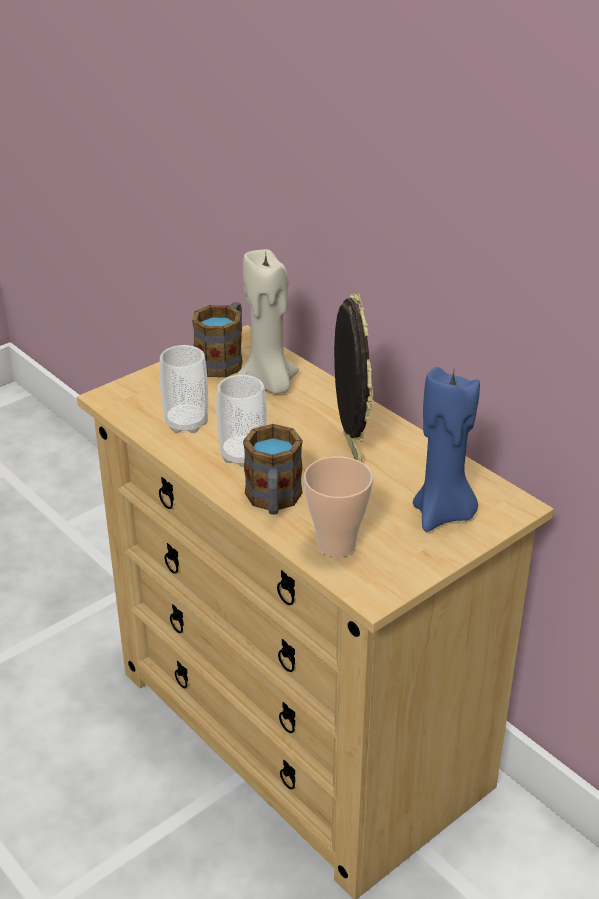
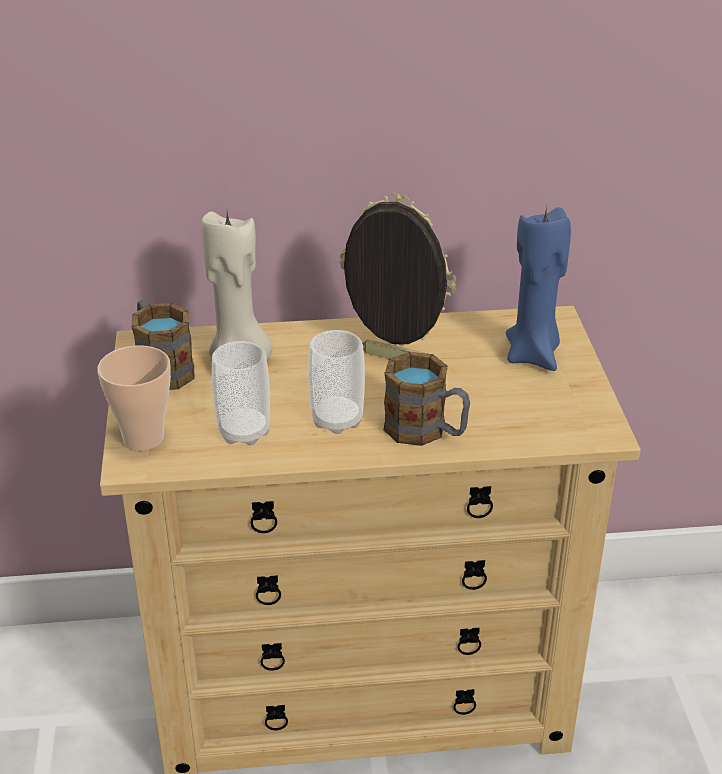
camera: 55 degrees left, 0 degrees up
cup [304,456,373,557] -> cup moved to [97,345,171,451]

